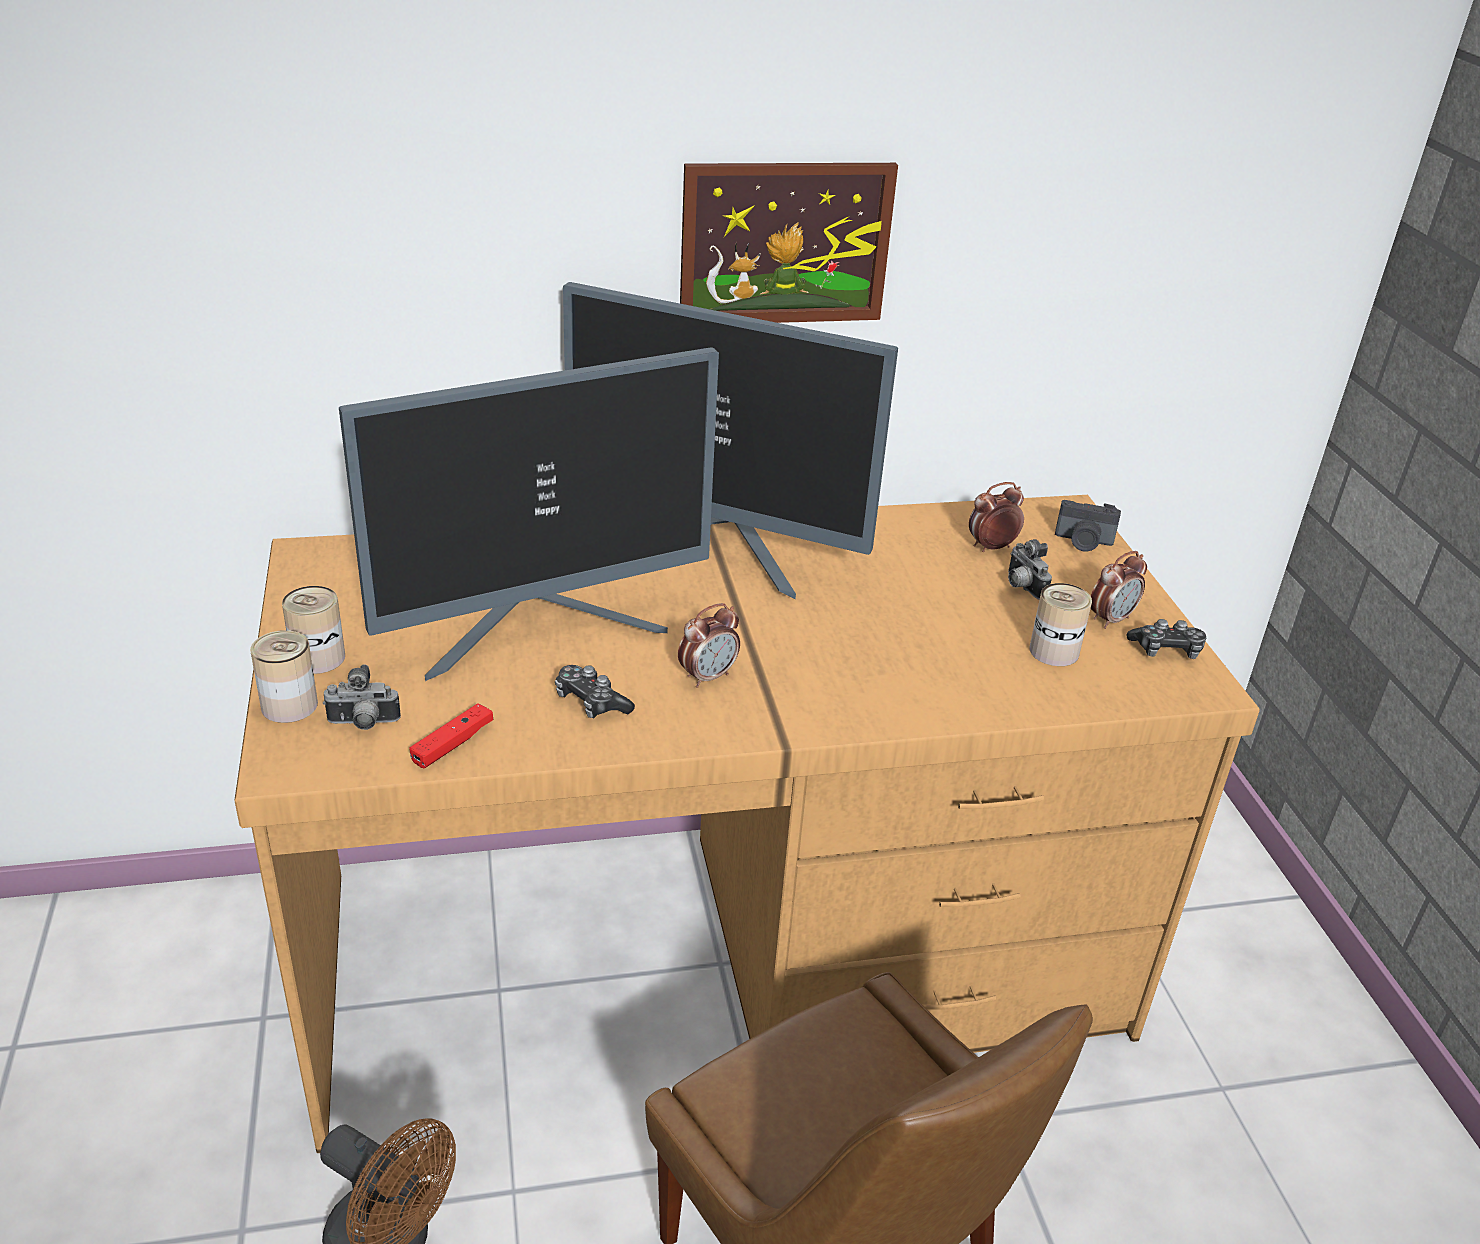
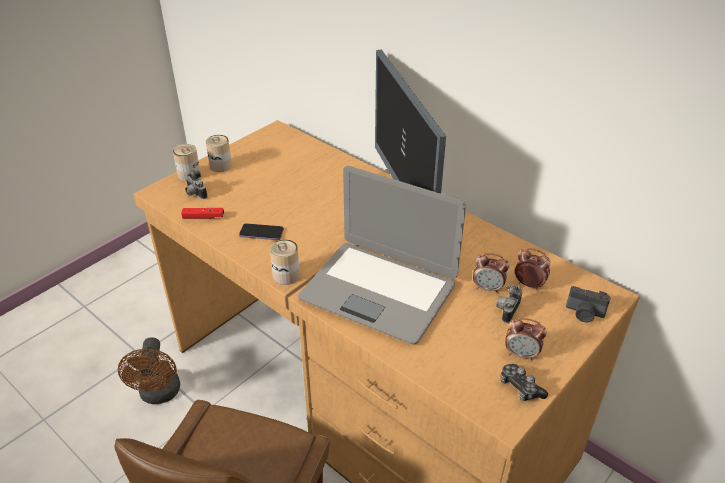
camera: 55 degrees right, 5 degrees up
monitor [339,347,719,681] -> none
game controller [555,665,635,718] -> phone [239,223,284,240]
alarm clock [678,603,740,688] -> alarm clock moved to [473,253,509,293]
picture [680,163,898,323] -> none
can [1029,583,1092,666] -> can moved to [270,239,300,285]
camera [1055,500,1121,552] -> camera turned 45 degrees counterclockwise [566,286,611,322]
none -> laptop [298,166,466,344]

